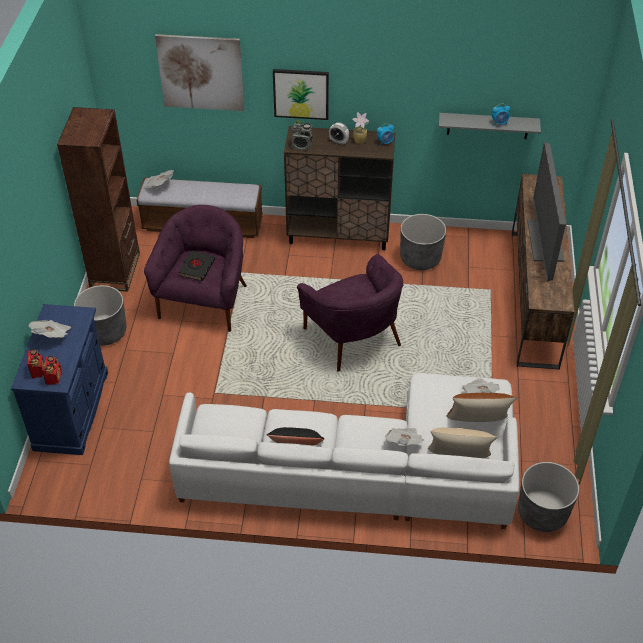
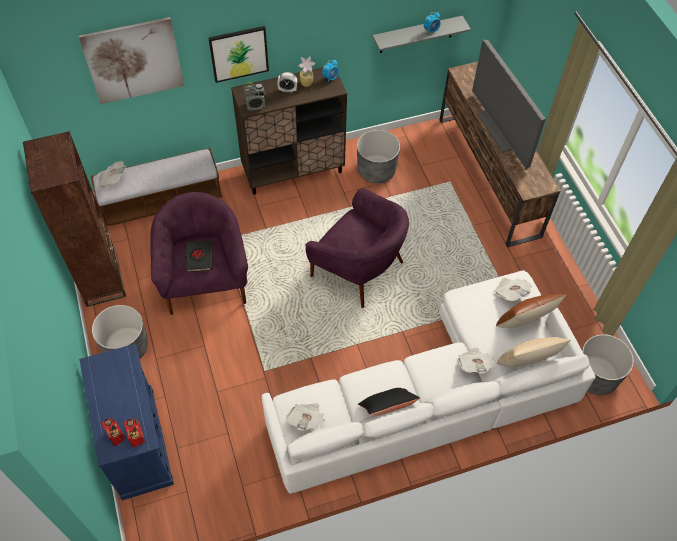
camera: 25 degrees left, 10 degrees up
newspaper [29,320,71,338] -> newspaper moved to [286,403,325,430]

